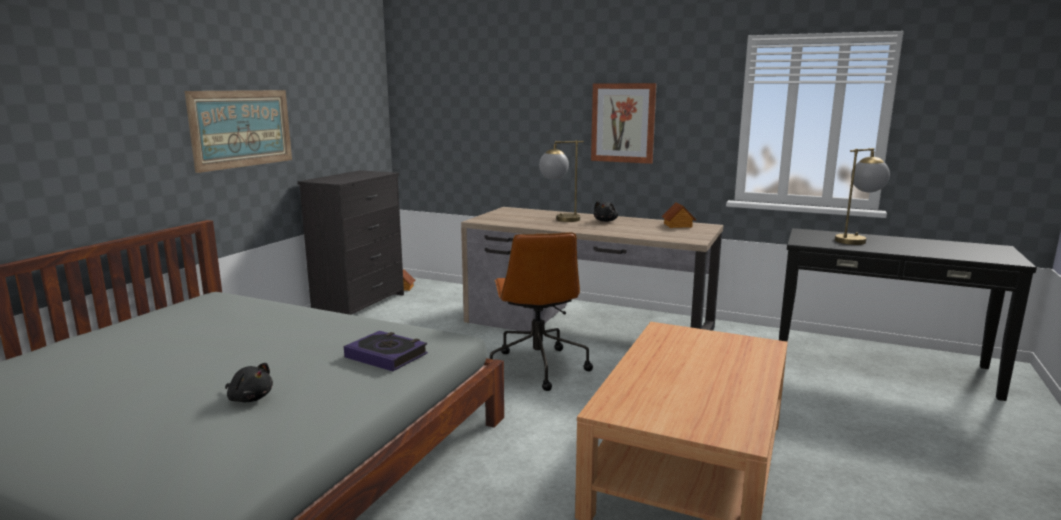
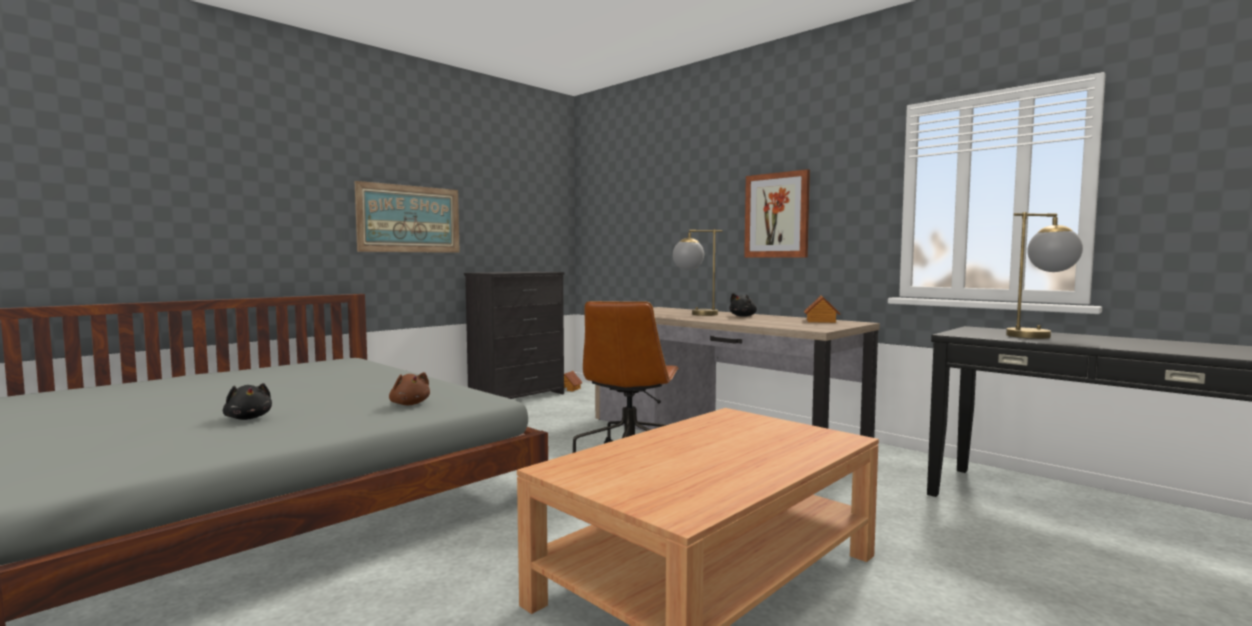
camera: 20 degrees right, 10 degrees down
book [344,331,428,371] -> brown plush toy [389,372,430,405]

